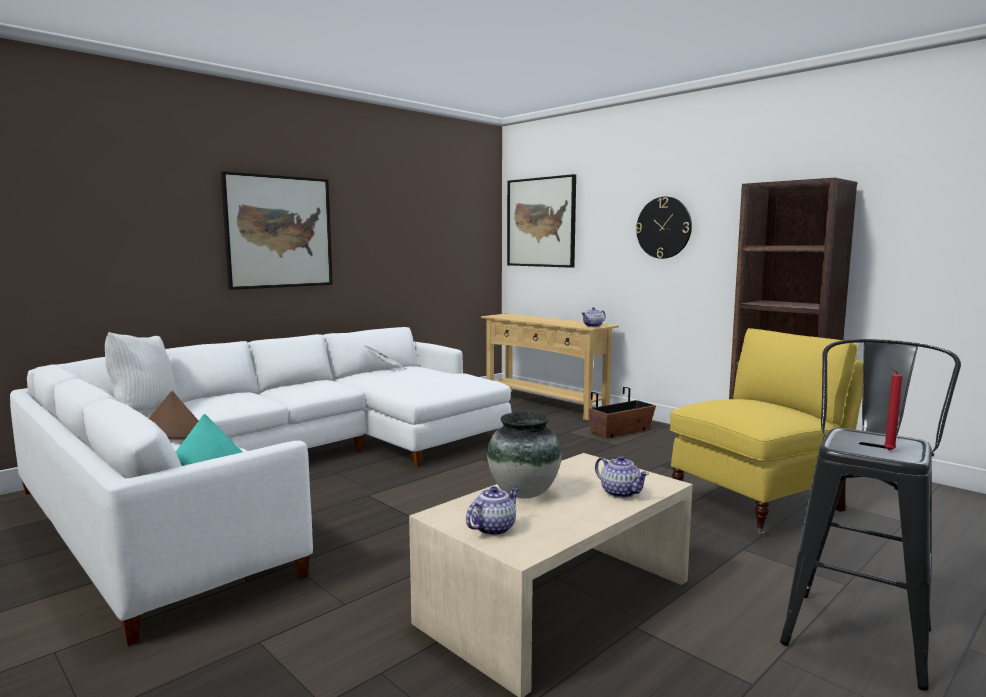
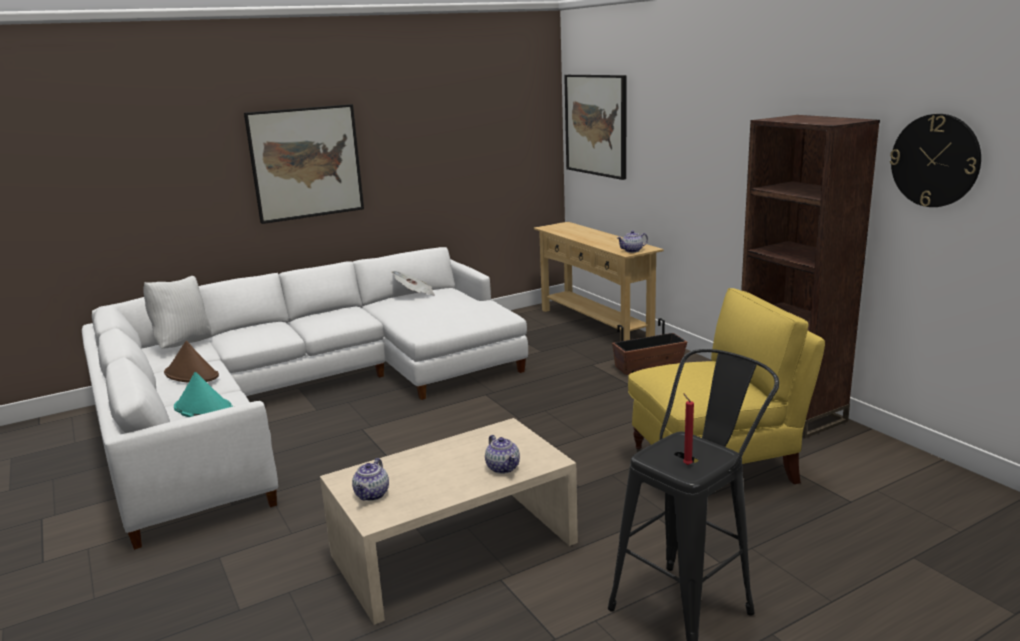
camera: 15 degrees right, 10 degrees up
teapot [466,486,519,536] -> teapot turned 135 degrees clockwise [352,458,389,501]
vase [487,412,562,498] -> none
wall clock [636,197,692,259] -> wall clock moved to [890,114,981,207]

